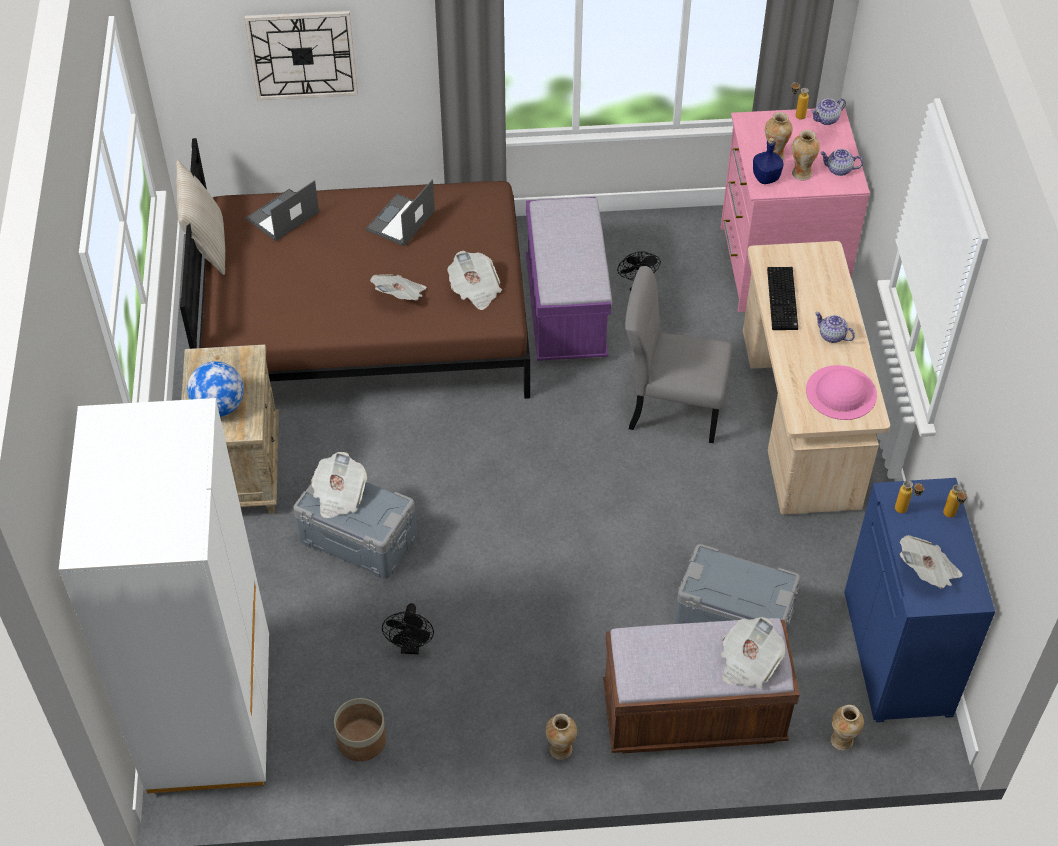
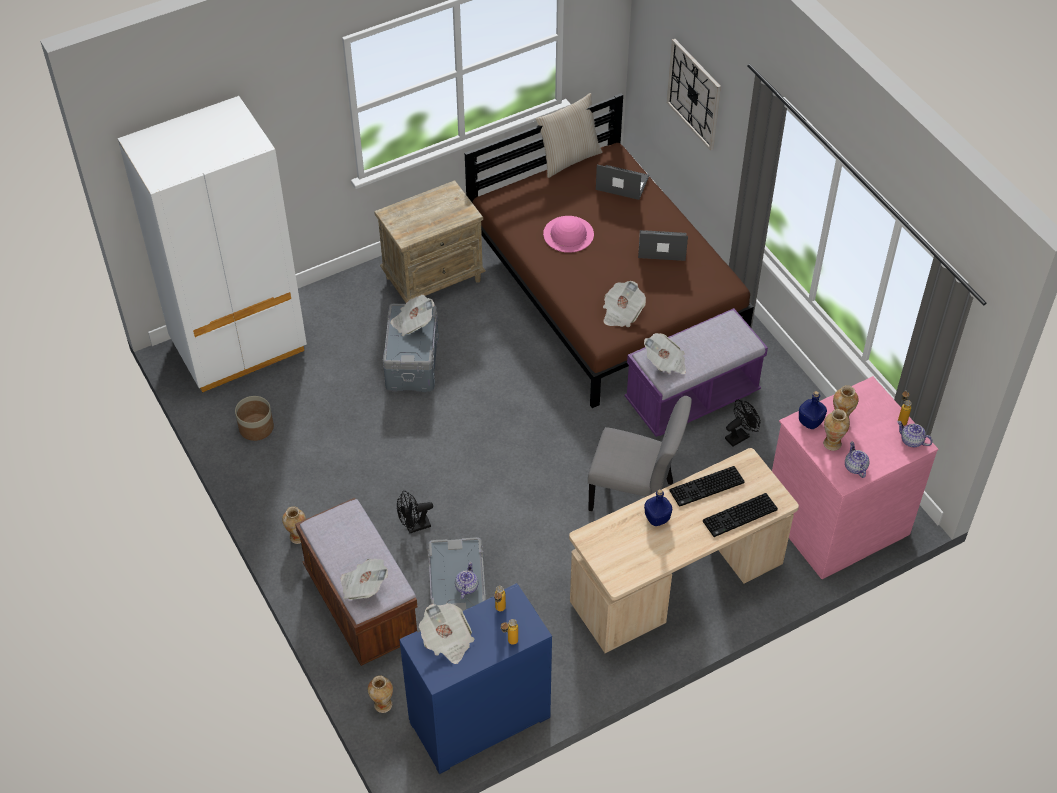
camera: 65 degrees right, 0 degrees up
globe [187,361,244,417] -> none
newspaper [370,274,427,300] -> newspaper moved to [644,333,686,374]
black fan [382,603,434,654] -> black fan moved to [397,491,433,533]
grey chair [625,266,732,443] -> grey chair turned 120 degrees clockwise [588,396,692,511]
pink hat [806,365,877,420] -> pink hat moved to [543,216,594,253]
teapot [815,312,855,343] -> teapot moved to [455,562,478,599]
none -> blue bottle [644,489,672,526]
none -> keyboard [703,493,778,537]

